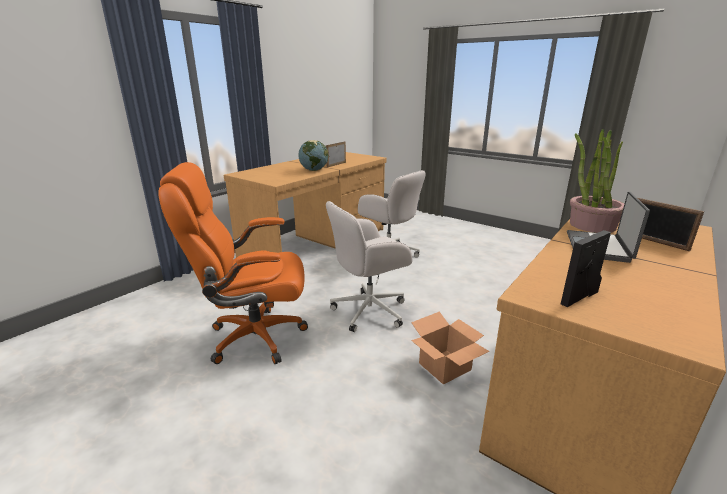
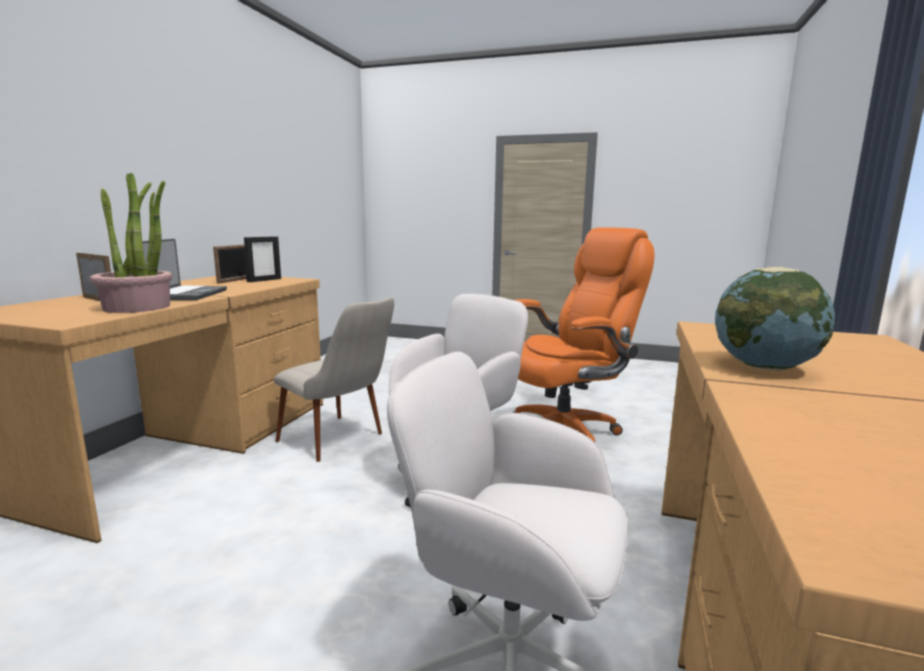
camera: 160 degrees right, 10 degrees down
picture frame [326,142,346,168] -> picture frame moved to [213,245,246,284]
cardboard box [411,312,489,385] -> beige chair [274,297,394,462]

